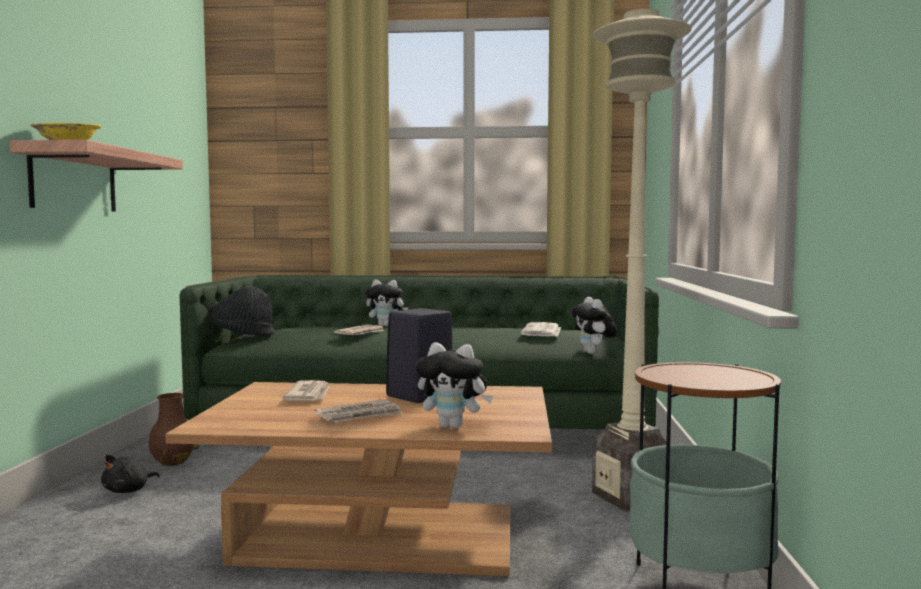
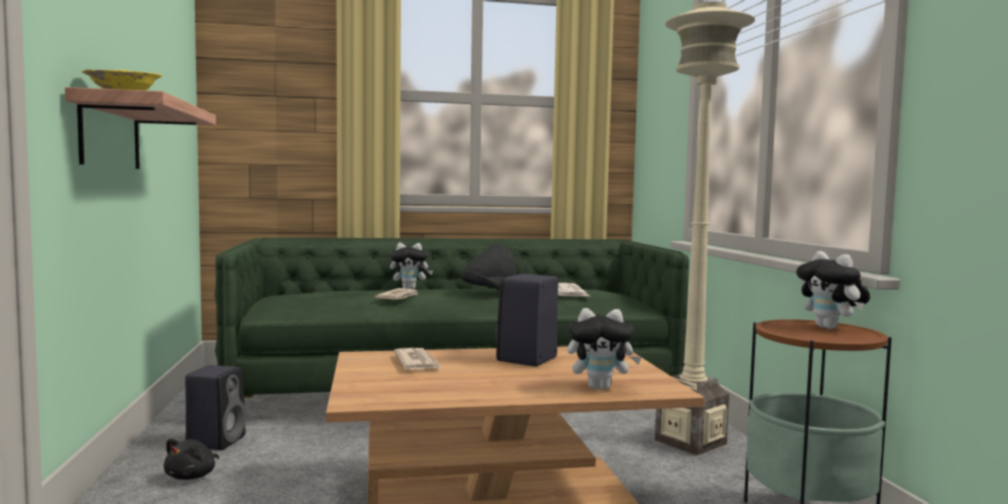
camera: 15 degrees left, 0 degrees up
brown vase [149,393,195,466] -> black speaker [185,365,246,450]
black hat [209,285,275,336] -> black hat moved to [461,244,517,290]
newspaper [314,399,404,423] -> none
plush toy [571,297,617,354] -> plush toy moved to [796,251,870,329]

